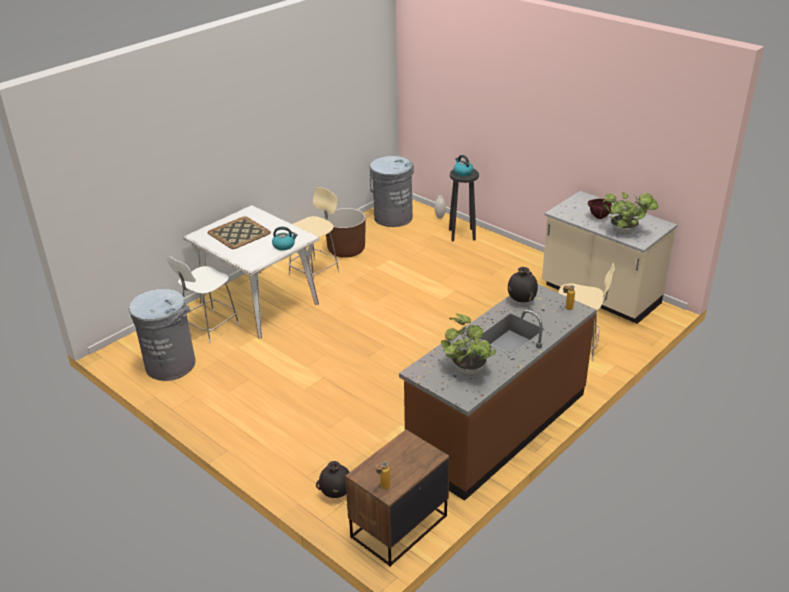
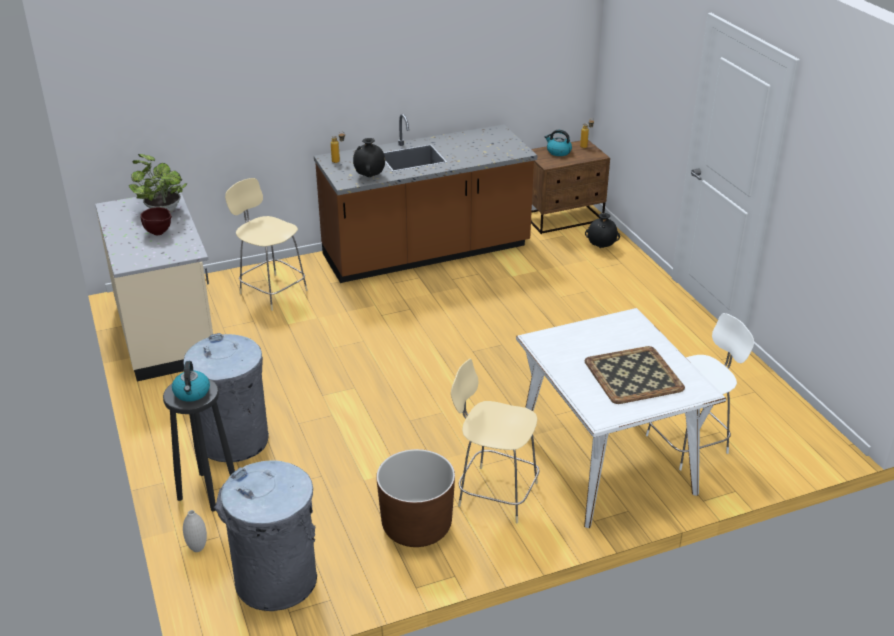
camera: 155 degrees left, 0 degrees up
grey trash can [129,289,195,381] -> grey trash can moved to [183,333,269,462]
kettle [272,227,298,251] -> kettle moved to [545,130,572,156]
beige chair [288,187,339,279] -> beige chair turned 45 degrees clockwise [451,359,539,524]
potted plant [441,314,496,376] -> none

